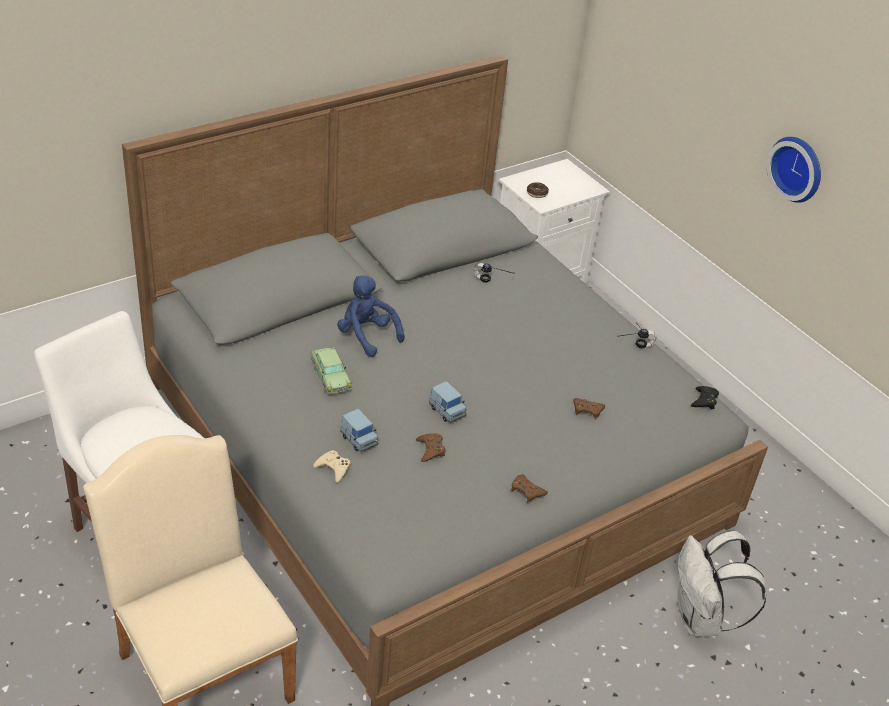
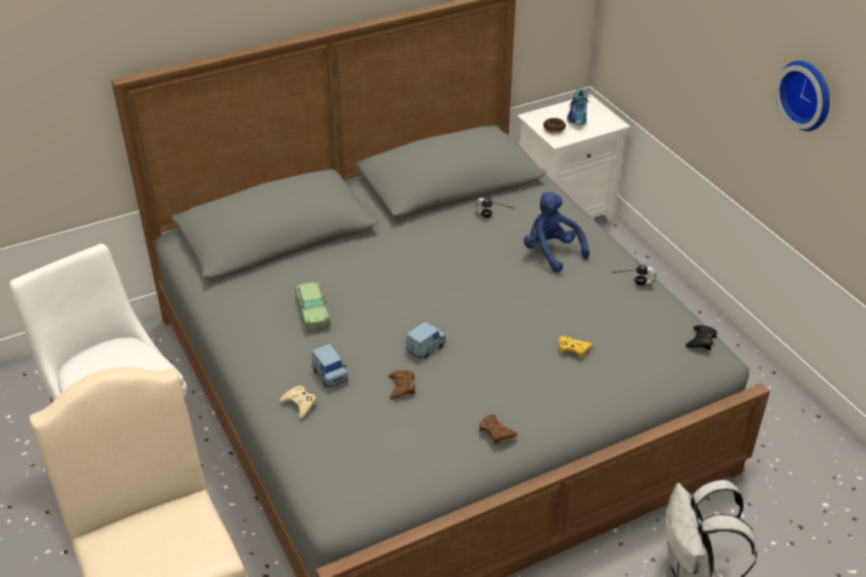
camera: 10 degrees right, 0 degrees up
blue plush toy [337,275,405,357] -> blue plush toy moved to [524,192,590,273]
blue toy car [429,381,467,423] -> blue toy car turned 105 degrees counterclockwise [405,322,446,359]
brown game controller [573,398,605,419] -> yellow game controller [559,336,592,359]
none -> shoe [567,88,590,125]

